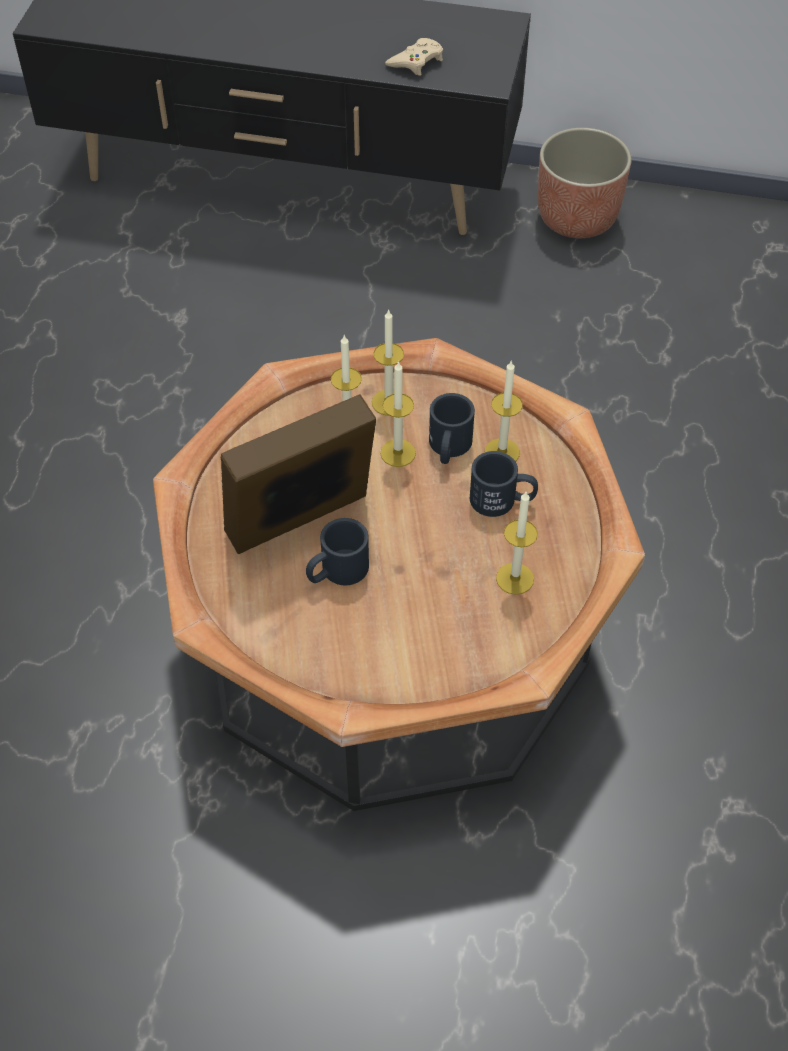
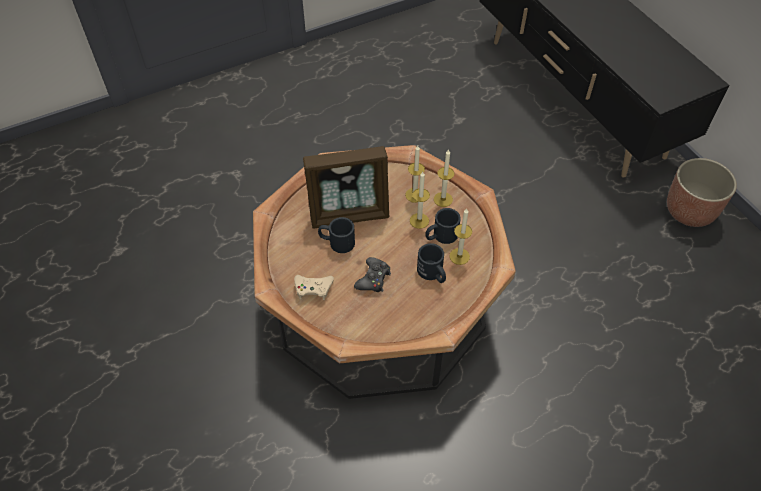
camera: 50 degrees right, 0 degrees up
picture frame [221,394,376,554] -> picture frame turned 150 degrees clockwise [303,146,389,229]
beige game controller [385,38,443,76] -> beige game controller moved to [294,275,334,300]
candle [496,492,538,595] -> none
none -> black game controller [354,257,391,292]

